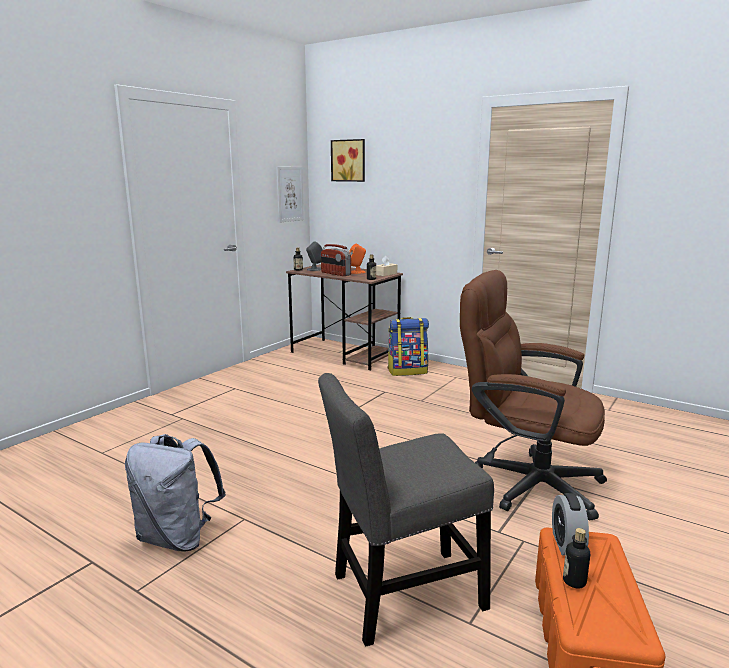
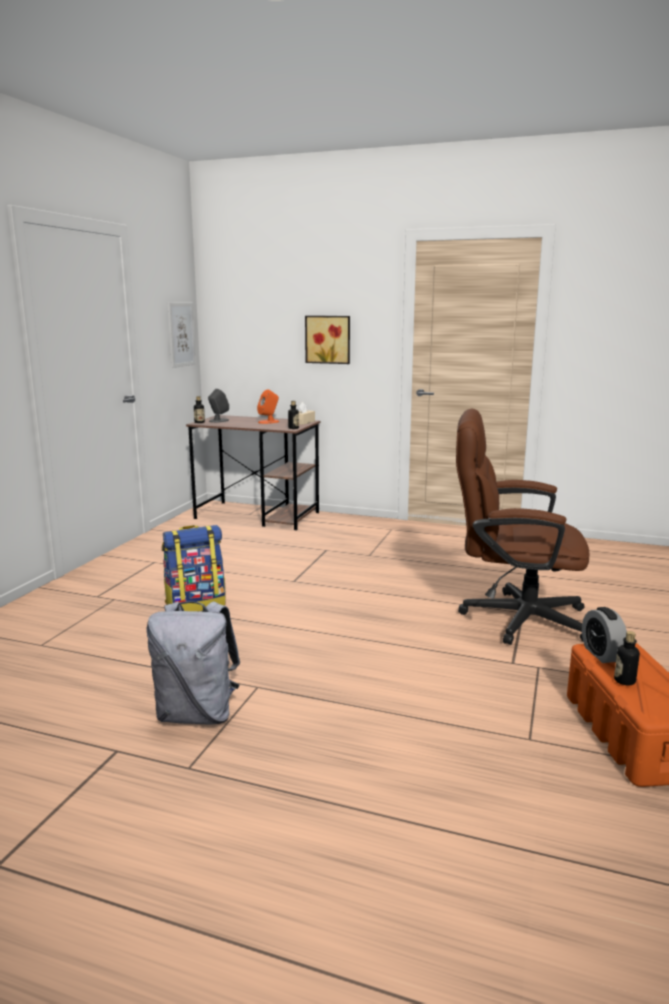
camera: 15 degrees left, 0 degrees up
grey chair [318,373,494,647] -> none
radio [321,244,351,276] -> none
picture [331,139,365,182] -> picture moved to [305,316,350,364]
backpack [387,317,429,376] -> backpack moved to [162,525,226,611]

